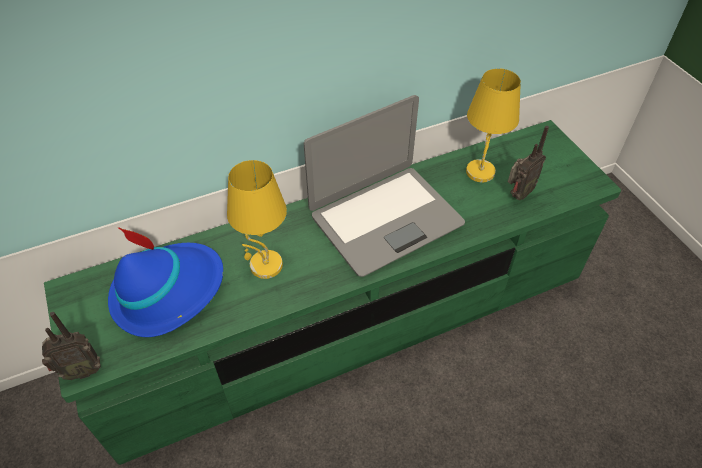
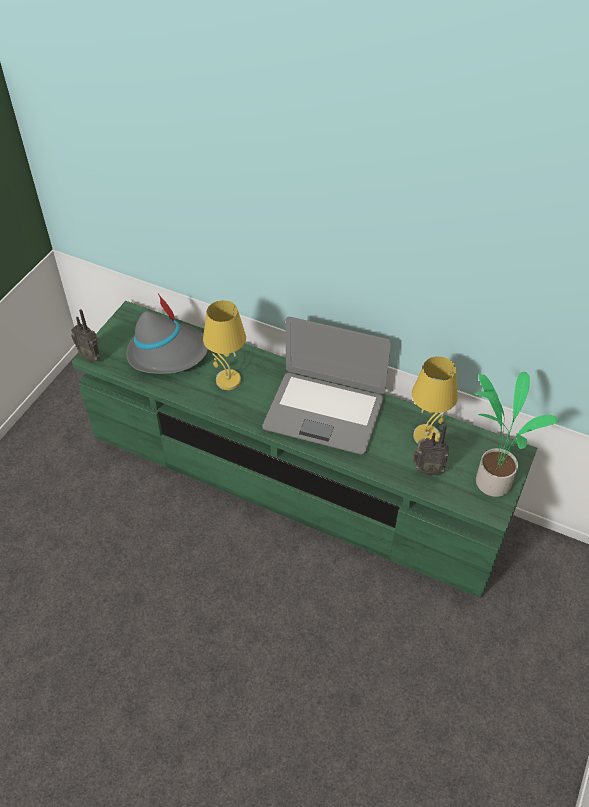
camera: 50 degrees right, 0 degrees up
blue hat [108,227,223,337] -> grey hat [126,294,208,374]
none -> potted plant [473,372,559,497]

